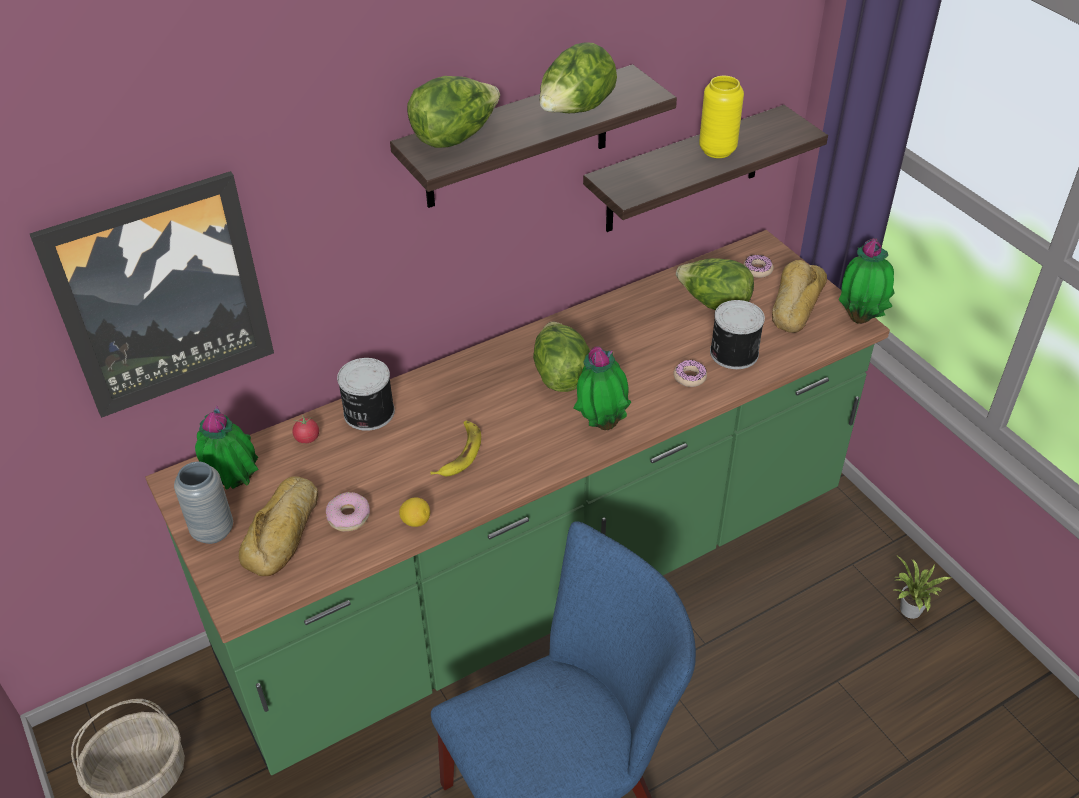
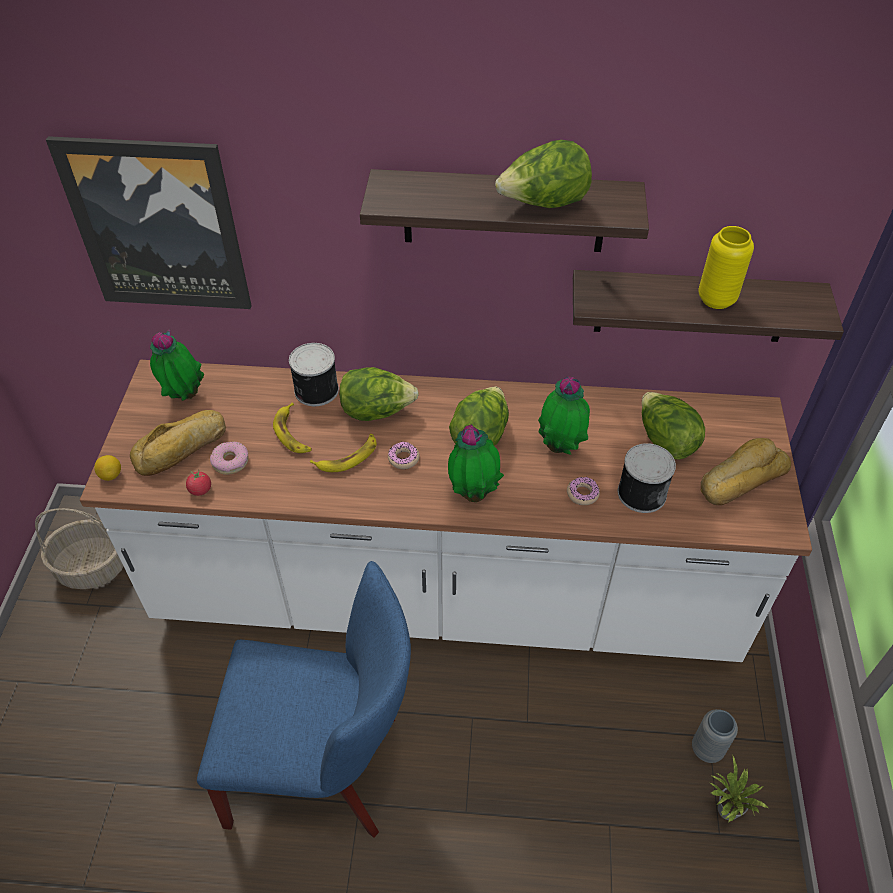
camera: 35 degrees right, 5 degrees up
green counter [145,230,890,775] -> white counter [80,360,812,662]
grey vase [174,461,233,544] -> grey vase moved to [692,709,738,763]
tomato [293,415,319,443] -> tomato moved to [186,469,211,496]
lemon [399,497,430,527] -> lemon moved to [94,455,121,481]
lettuce [407,76,500,148] -> lettuce moved to [339,367,419,421]
donut [743,255,774,278] -> donut moved to [388,442,420,469]
potted plant [839,238,895,324] -> potted plant moved to [538,376,590,455]
none -> banana [273,402,312,453]

